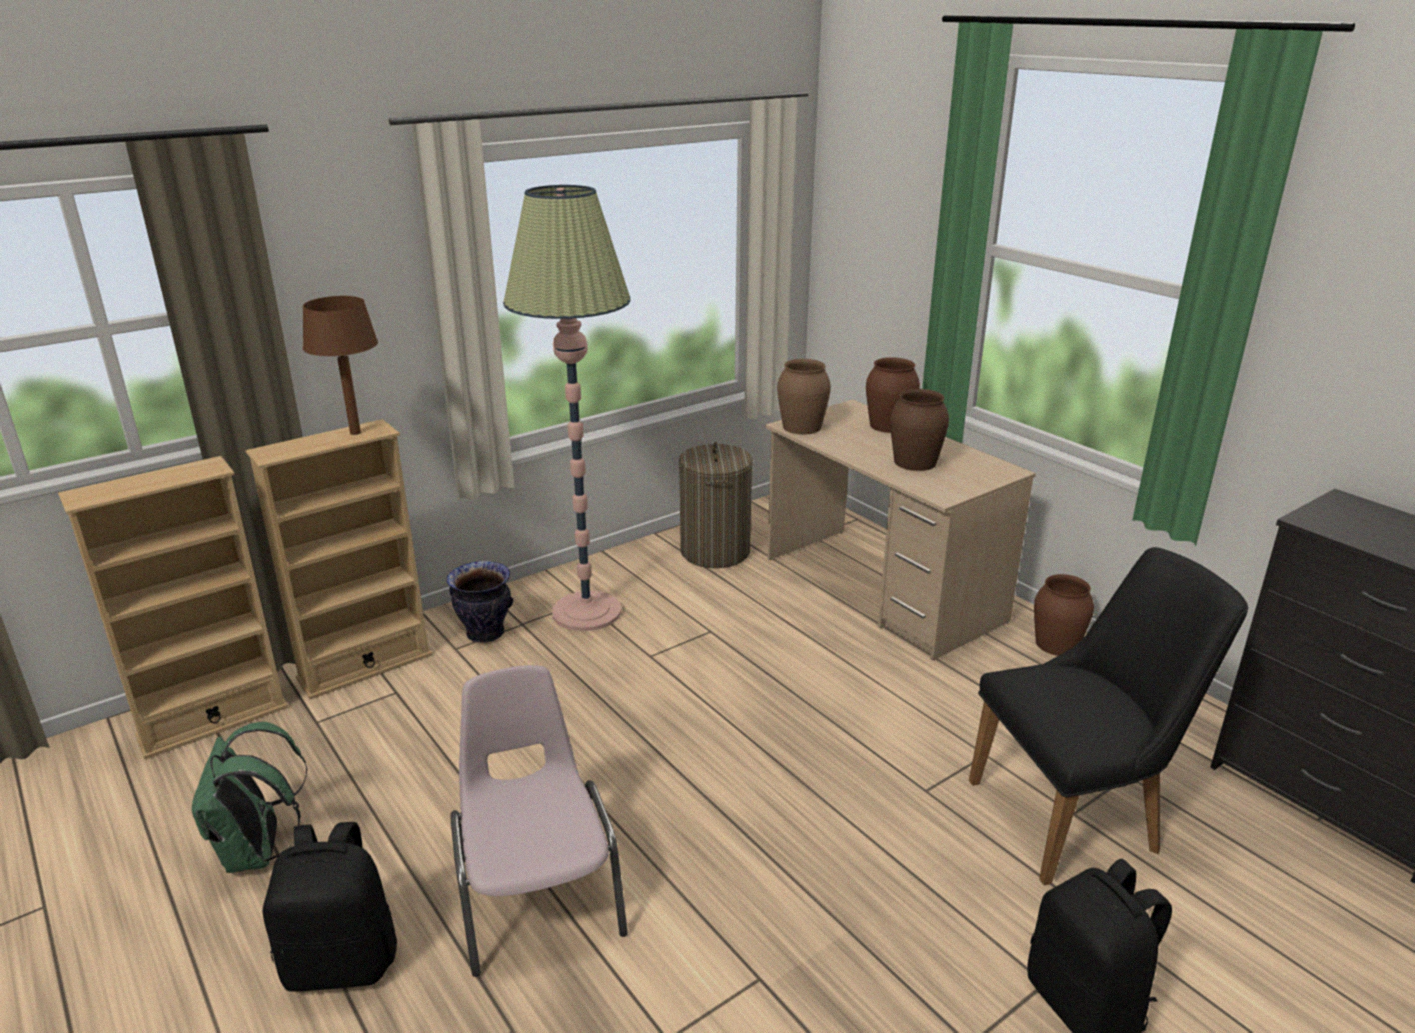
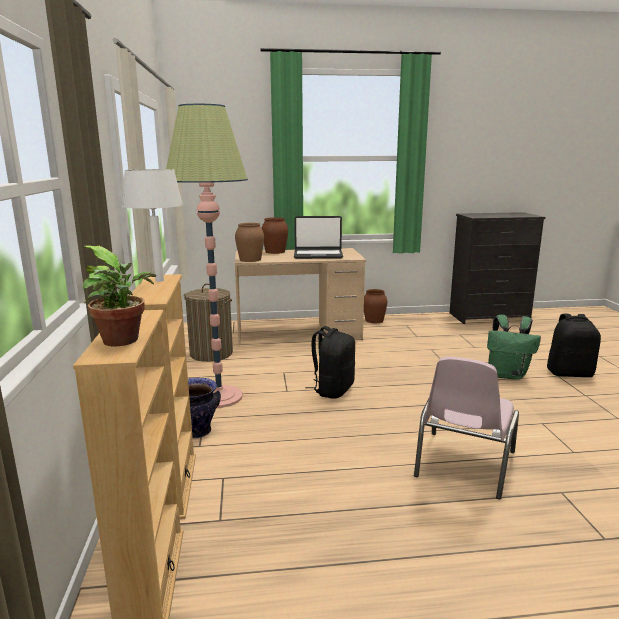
camera: 60 degrees left, 10 degrees down
green backpack [192,722,308,873] -> green backpack moved to [487,315,541,380]
black backpack [263,822,397,992] -> black backpack moved to [305,326,355,399]
brown table lamp [303,296,378,435] -> white table lamp [122,169,183,282]
pink chair [450,665,628,977] -> pink chair turned 75 degrees counterclockwise [414,357,519,499]
brown vase [890,389,949,471] -> laptop [294,216,343,259]
black chair [969,547,1248,885] -> none
none -> potted plant [82,245,156,347]

